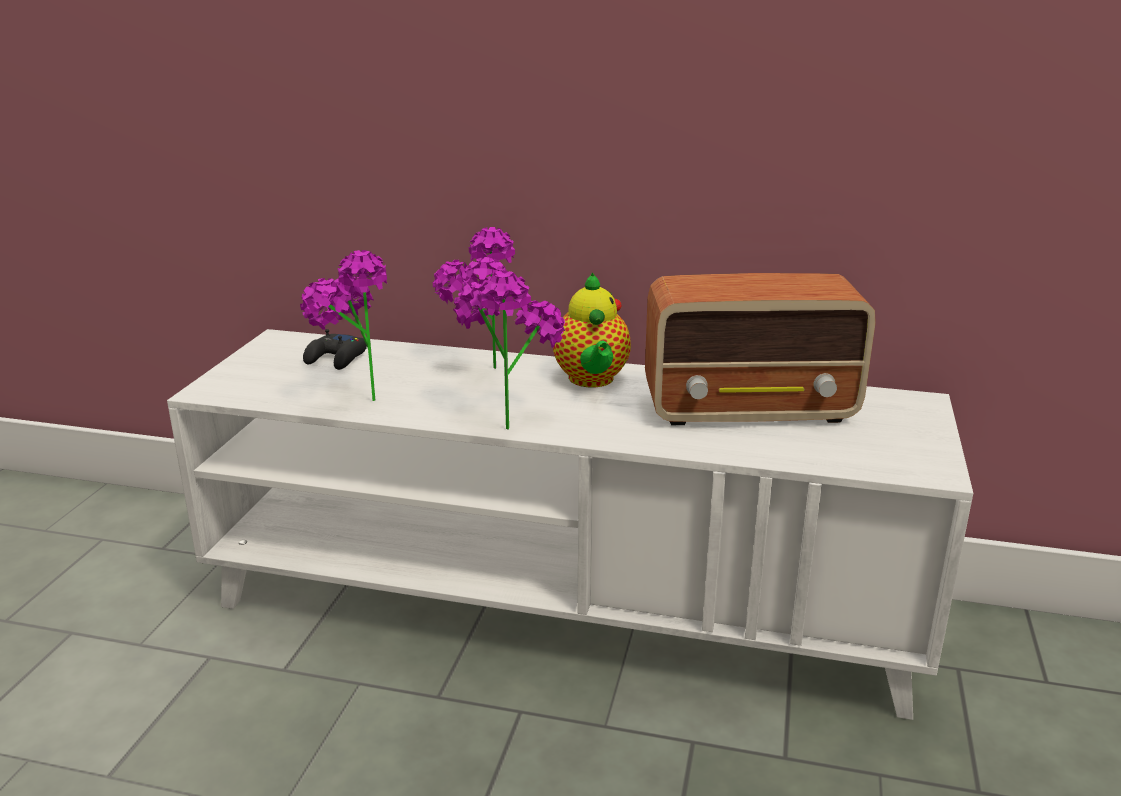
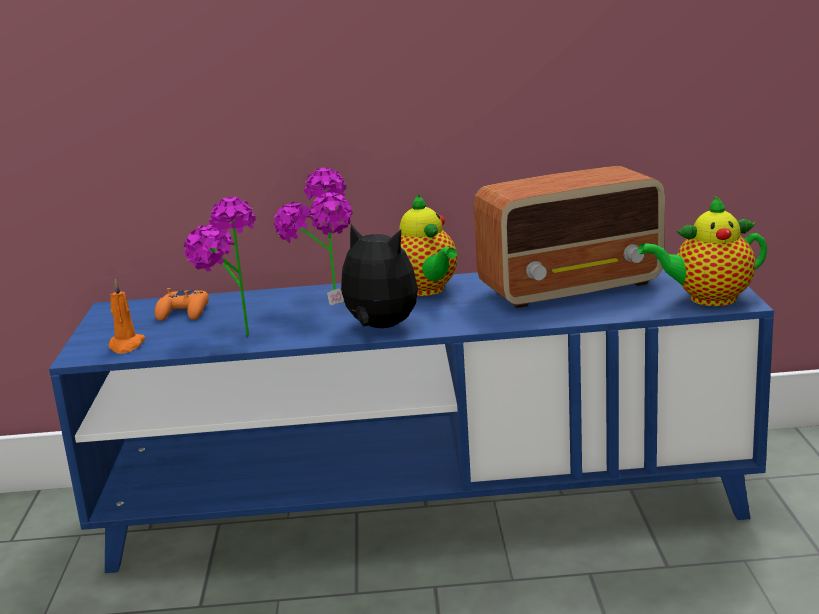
camera: 15 degrees left, 5 degrees down
white tv stand [167,329,973,720] -> blue tv stand [49,269,774,573]
black game controller [303,329,367,370] -> orange game controller [155,288,209,321]
potted plant [453,271,565,430] -> plush toy [327,224,418,328]
none -> orange candle [108,279,145,354]
none -> teapot [638,195,767,306]

